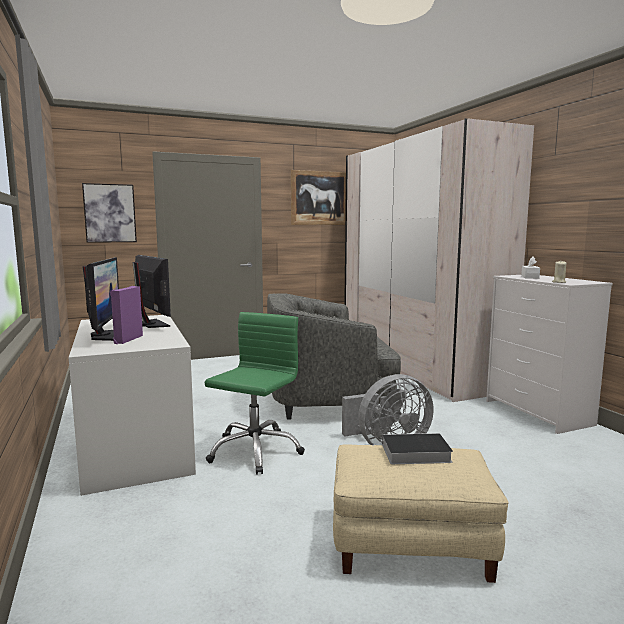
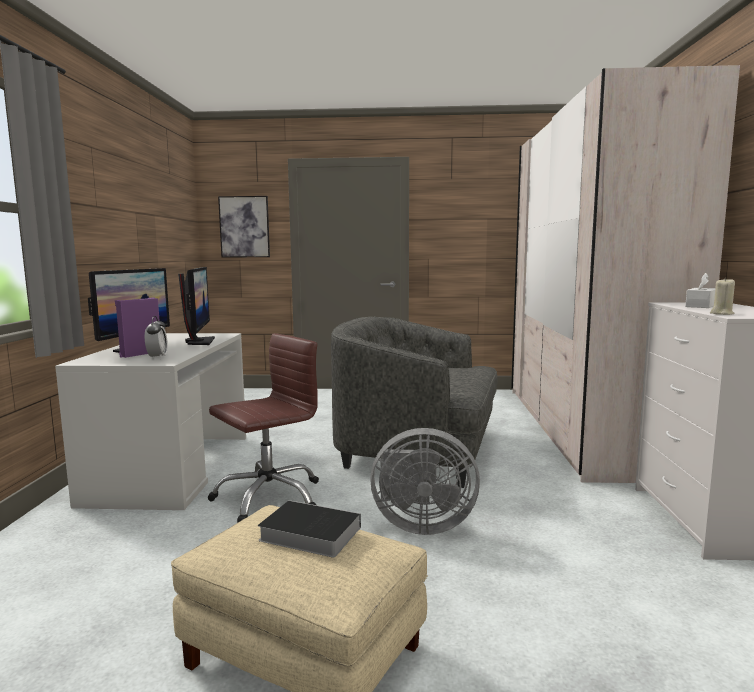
camera: 25 degrees right, 0 degrees up
green office chair [204,312,305,475] -> brown office chair [208,333,319,523]
picture [291,170,346,225] -> none
none -> alarm clock [145,316,168,359]

